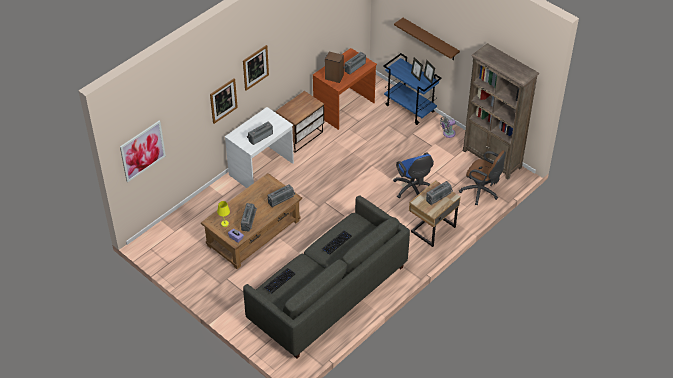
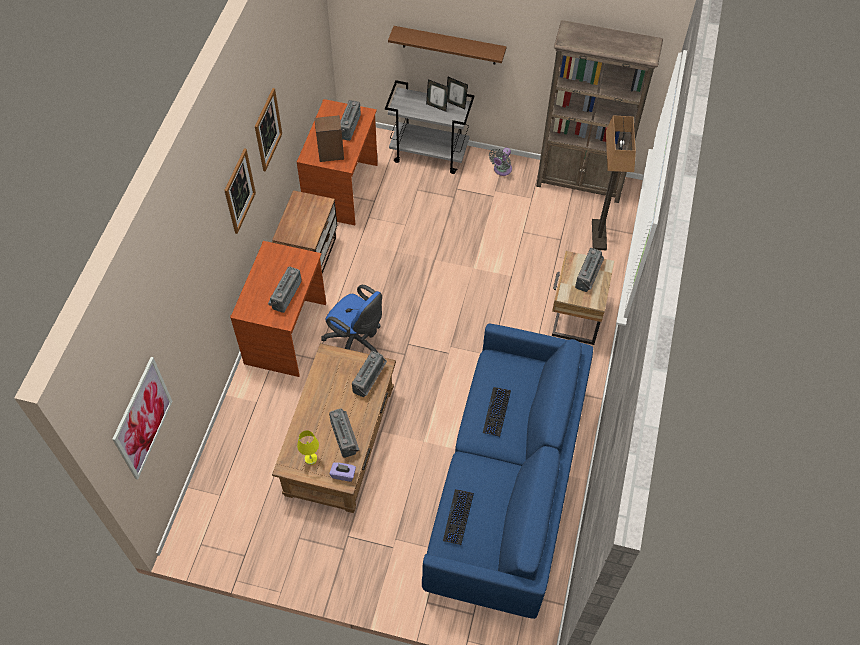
camera: 30 degrees left, 10 degrees up
picture [210,78,238,124] -> picture moved to [255,88,282,171]
white desk [225,107,294,188] -> brown desk [230,241,326,377]
grey sofa [243,195,410,358] -> blue sofa [422,324,593,619]
blue cart [383,53,442,125] -> grey cart [385,80,475,174]
blue office chair [393,153,434,198] -> blue office chair moved to [321,285,382,354]
brown office chair [459,150,506,205] -> floor lamp [592,115,636,250]

